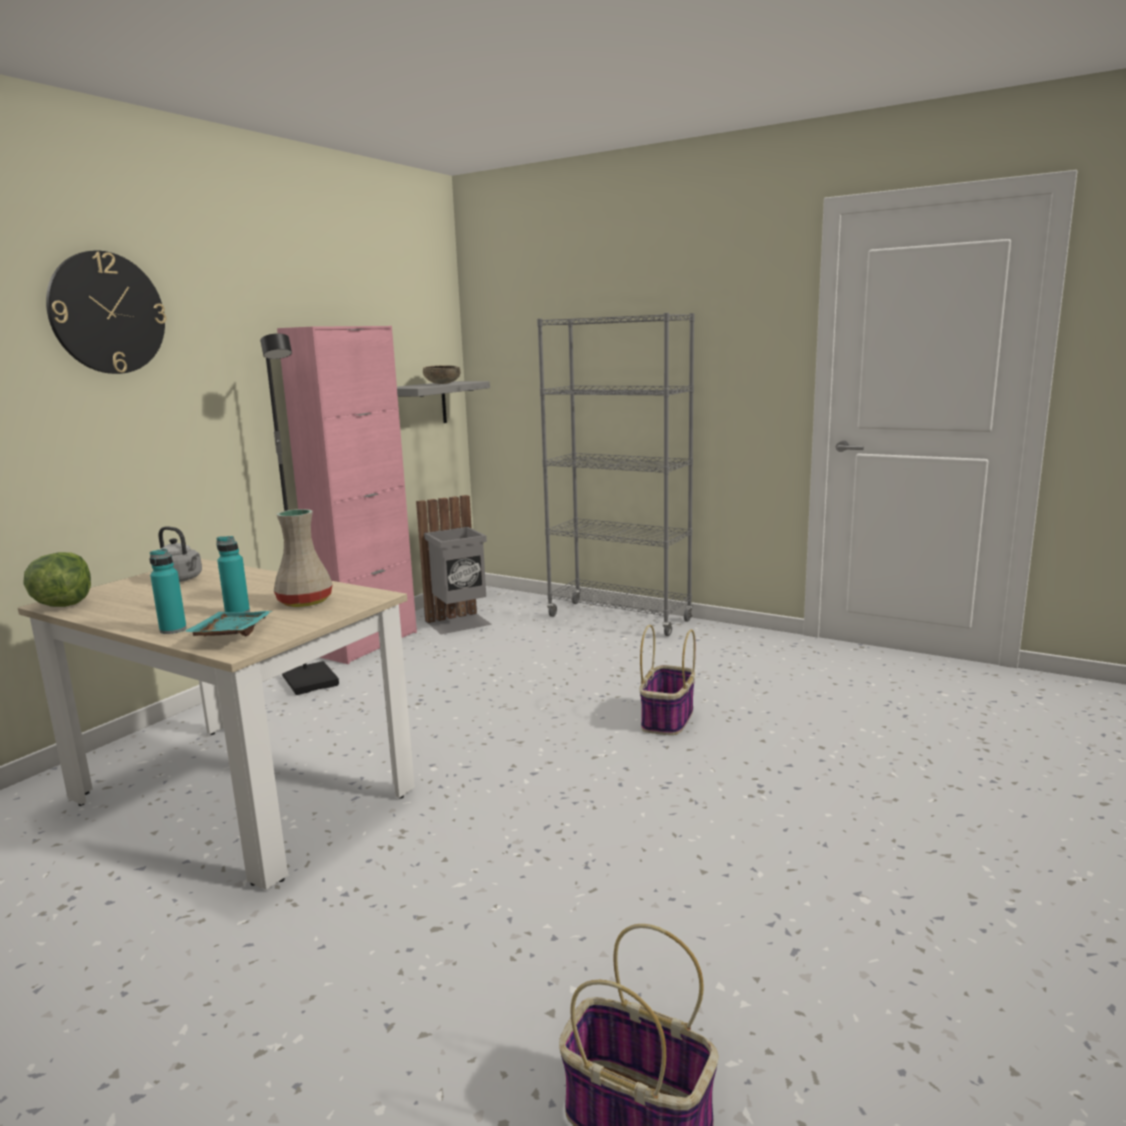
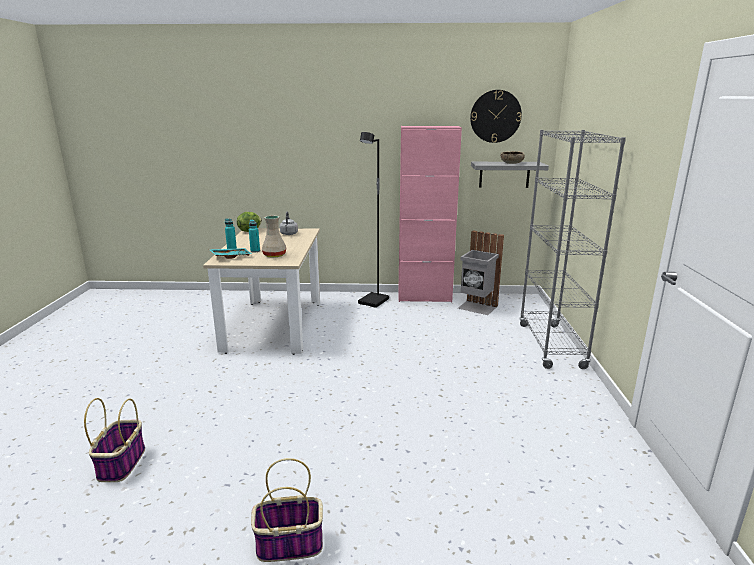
camera: 60 degrees right, 5 degrees up
wall clock [46,250,166,374] -> wall clock moved to [470,90,522,143]
basket [639,625,696,735] -> basket moved to [251,458,323,562]

